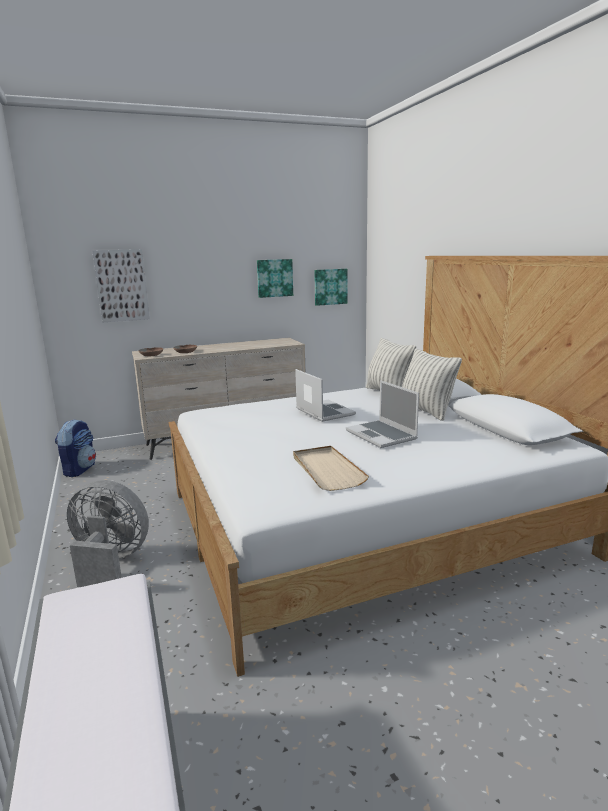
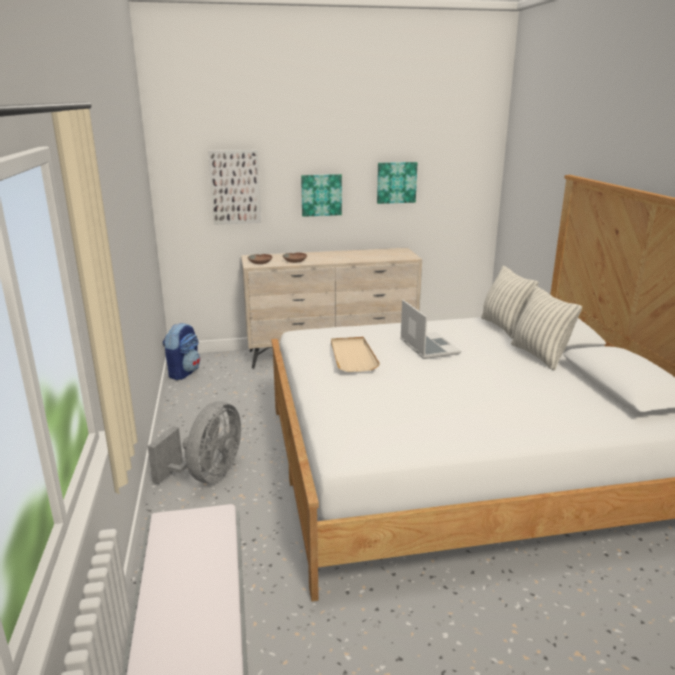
camera: 10 degrees right, 5 degrees up
grey fan [67,480,149,587] -> grey fan turned 90 degrees clockwise [147,401,241,484]
beige tray [293,446,369,491] -> beige tray moved to [331,337,380,372]
picture [314,269,348,306] -> picture moved to [301,174,342,217]
laptop [346,380,419,448] -> none

